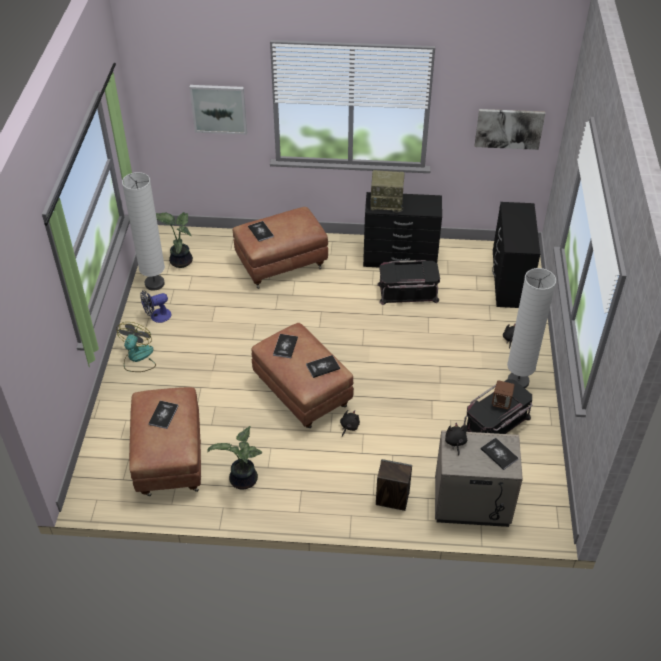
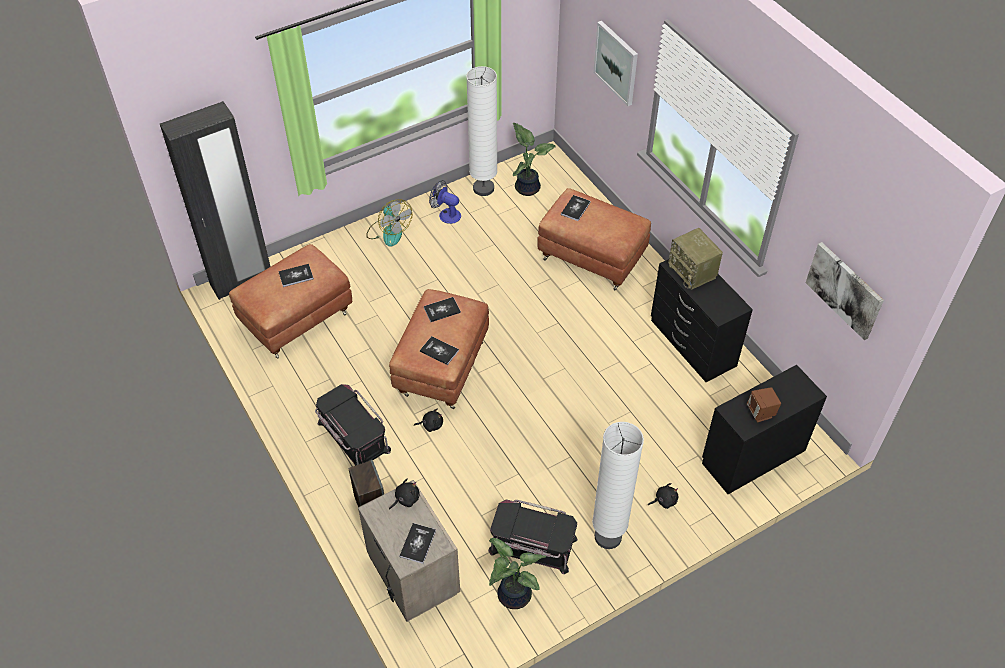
camera: 55 degrees right, 5 degrees up
fan [116,322,156,372] -> fan turned 75 degrees clockwise [366,199,412,247]
potted plant [207,426,262,489] -> potted plant moved to [489,538,546,609]
black storage box [377,260,440,305] -> black storage box moved to [315,384,391,466]
brown speaker [492,380,515,410] -> brown speaker moved to [747,387,781,422]
none -> black wardrobe [160,101,271,300]

